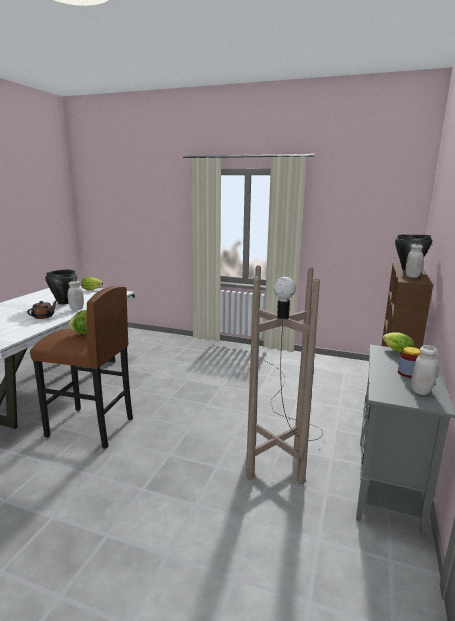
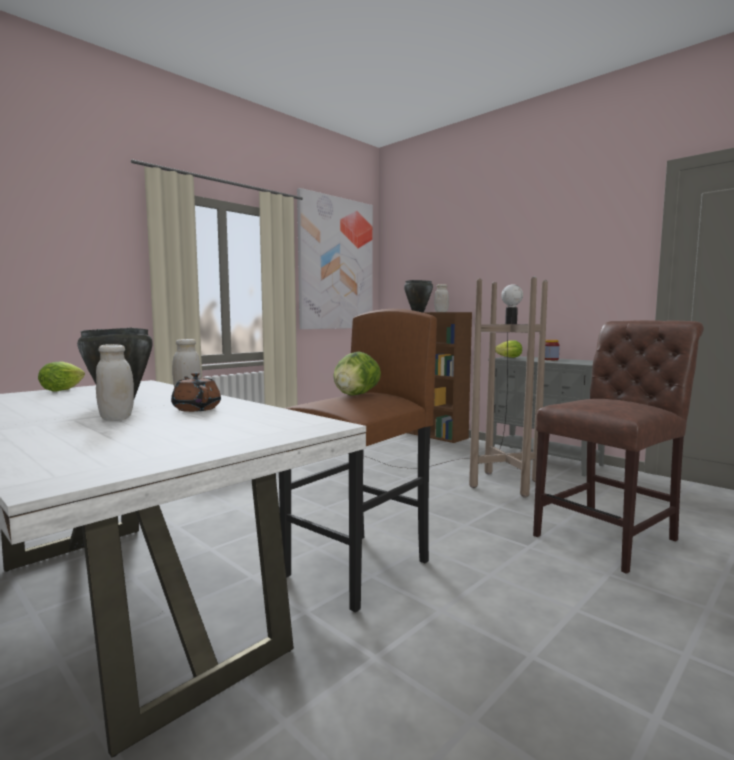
camera: 65 degrees left, 10 degrees down
white jar [411,345,438,395] -> white jar moved to [96,344,134,421]
none -> picture [297,188,373,329]
none -> brown chair [533,320,704,574]

